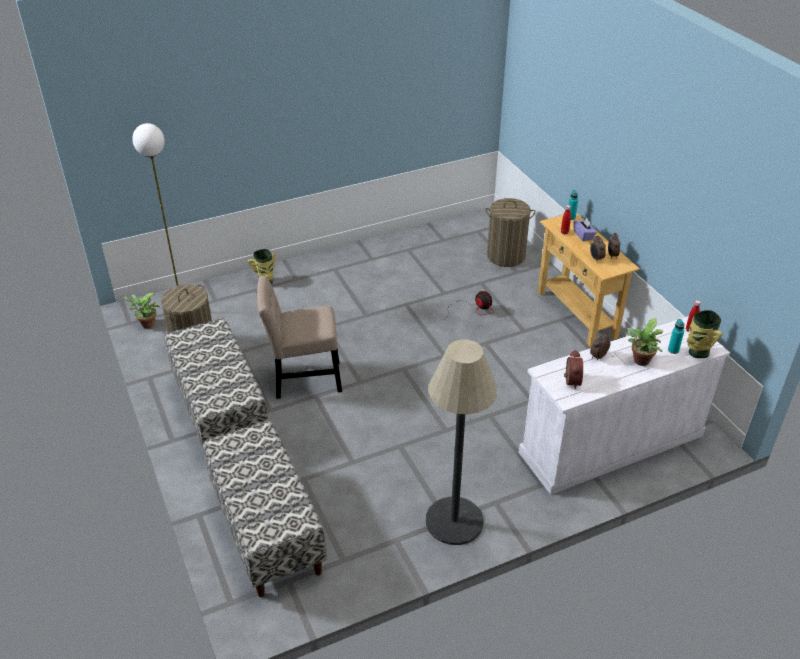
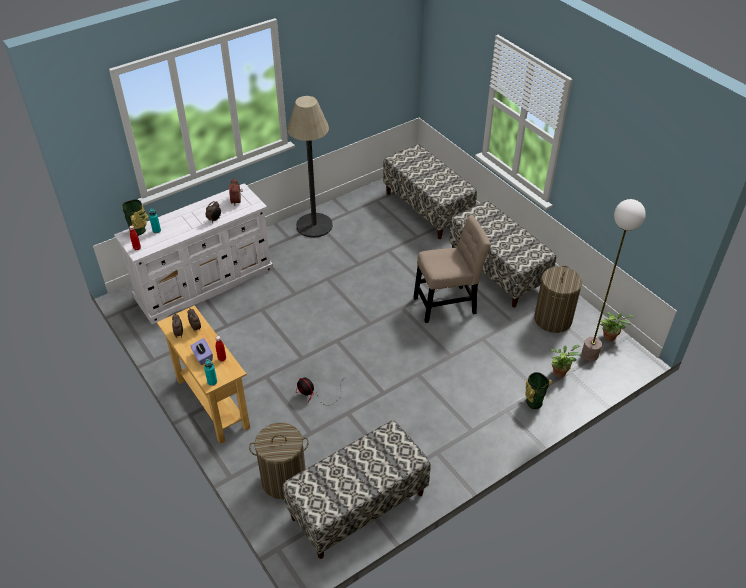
camera: 170 degrees right, 5 degrees up
potted plant [625,318,663,366] -> potted plant moved to [550,345,581,377]
none -> bench [283,420,431,559]

